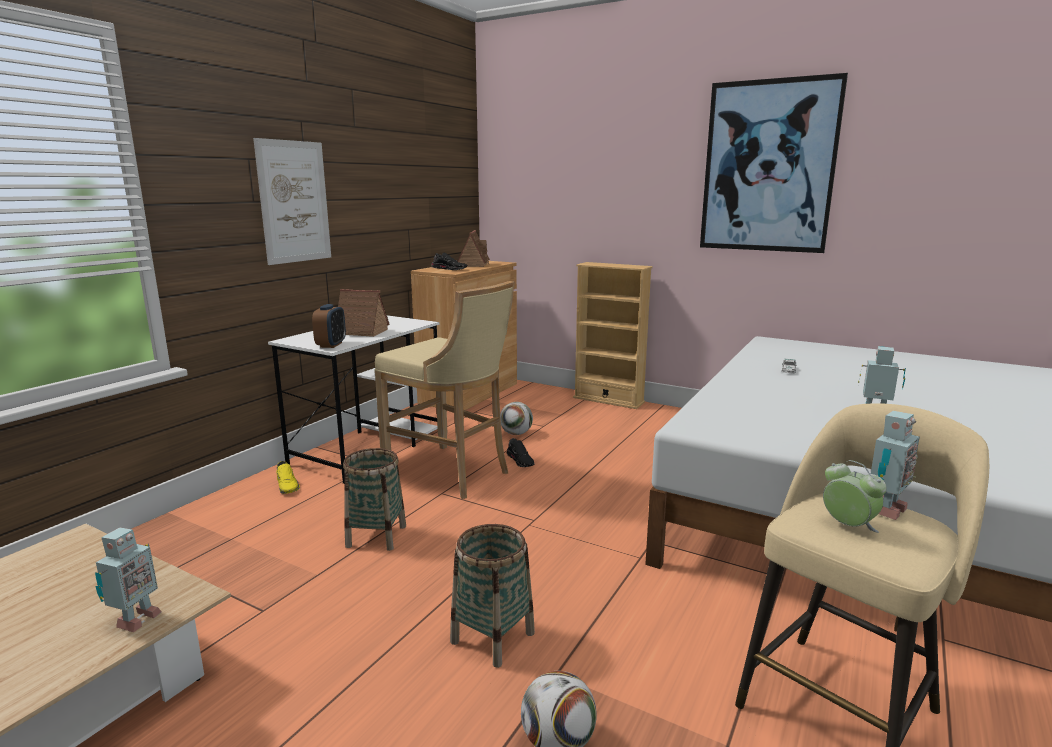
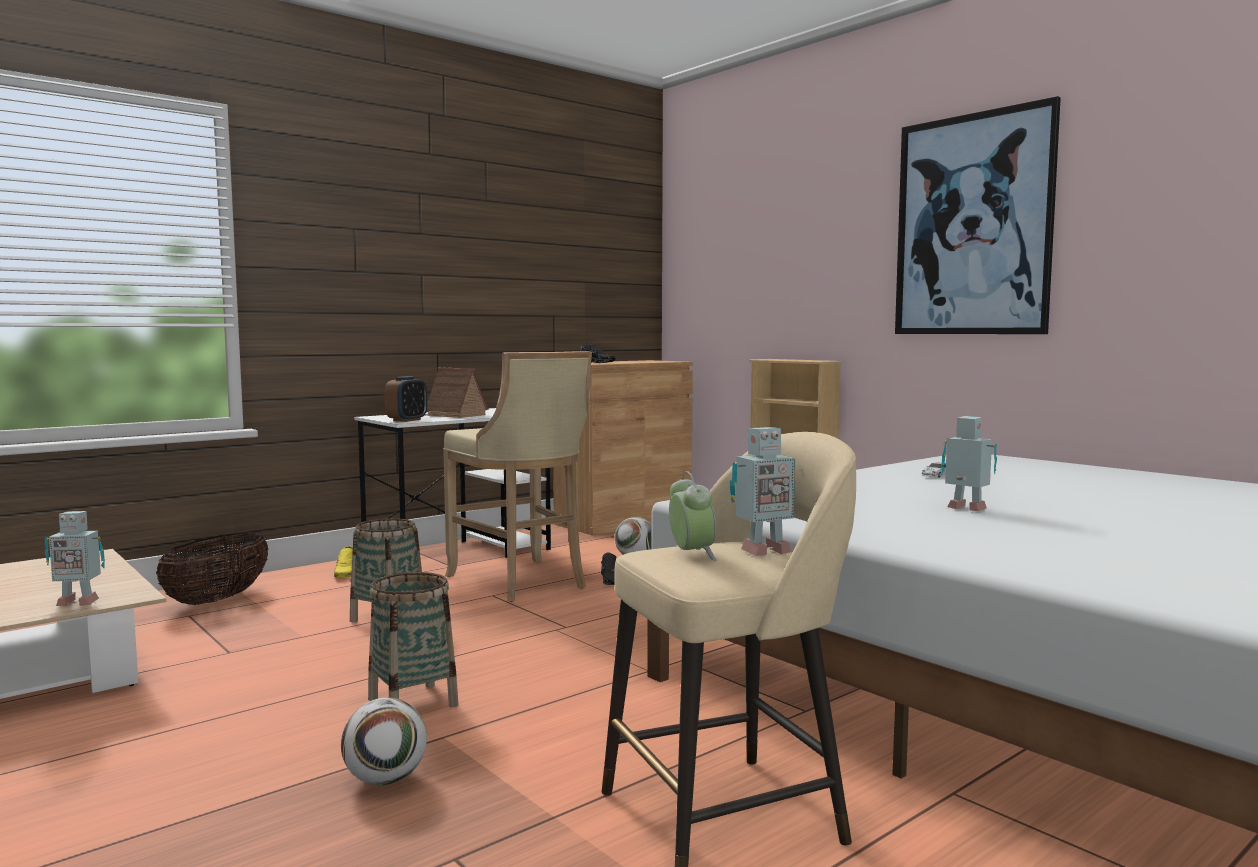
camera: 20 degrees right, 10 degrees down
toy robot [95,527,162,632] -> toy robot turned 45 degrees clockwise [45,511,105,606]
picture [253,138,331,265] -> none
toy house [457,230,490,267] -> none
none -> basket [156,532,269,605]

